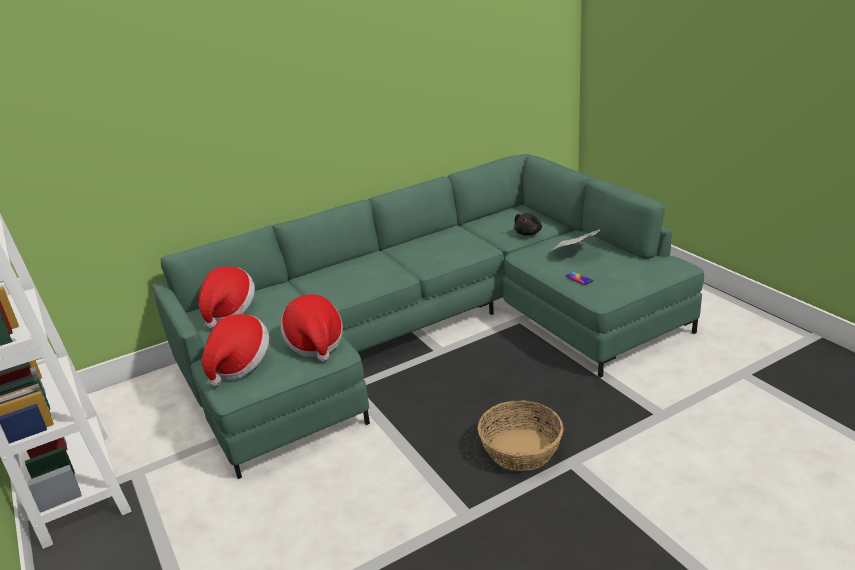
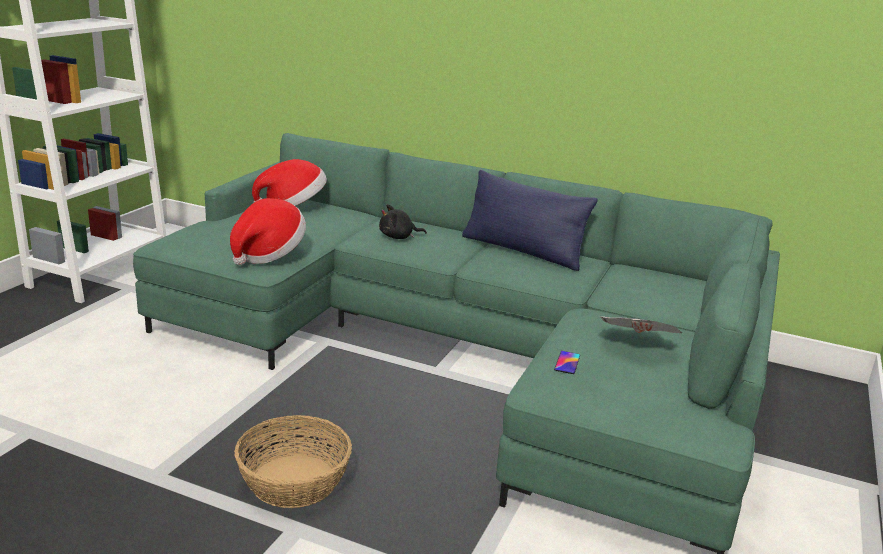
camera: 50 degrees right, 5 degrees down
hat [202,314,269,386] -> none
black plush toy [514,213,542,235] -> black plush toy moved to [379,204,427,239]
none -> blue pillow [462,170,598,271]

